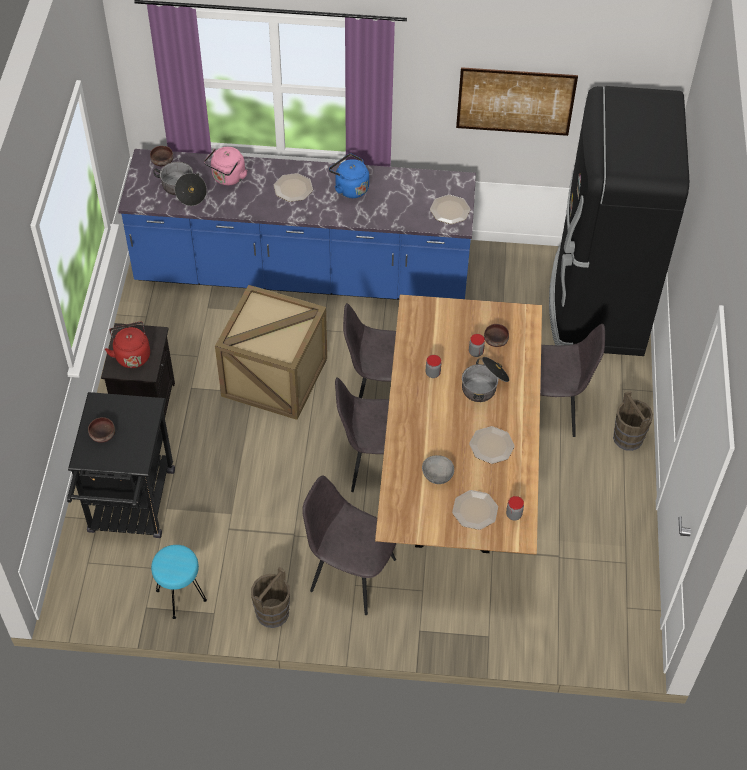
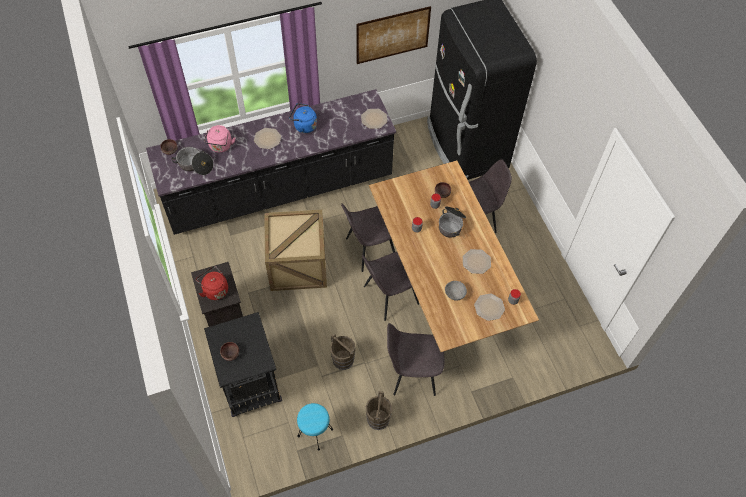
camera: 25 degrees left, 5 degrees up
blue counter [118,149,476,300] -> black counter [146,89,396,235]
brown bucket [613,391,653,451] -> brown bucket moved to [330,333,356,370]

